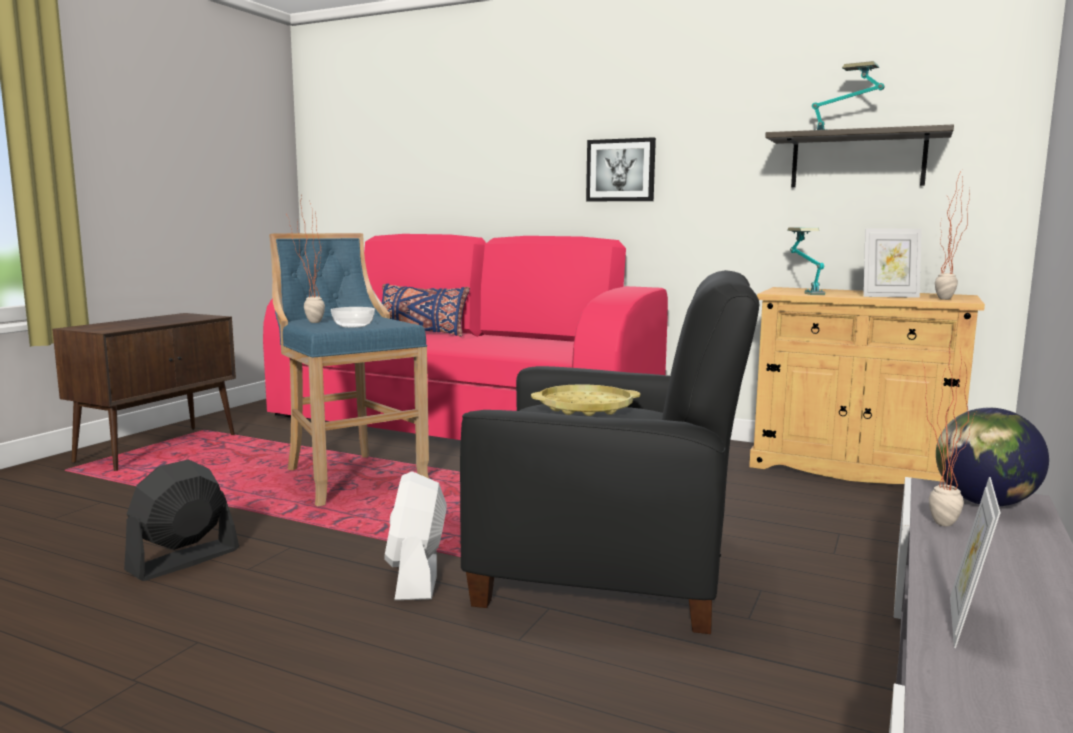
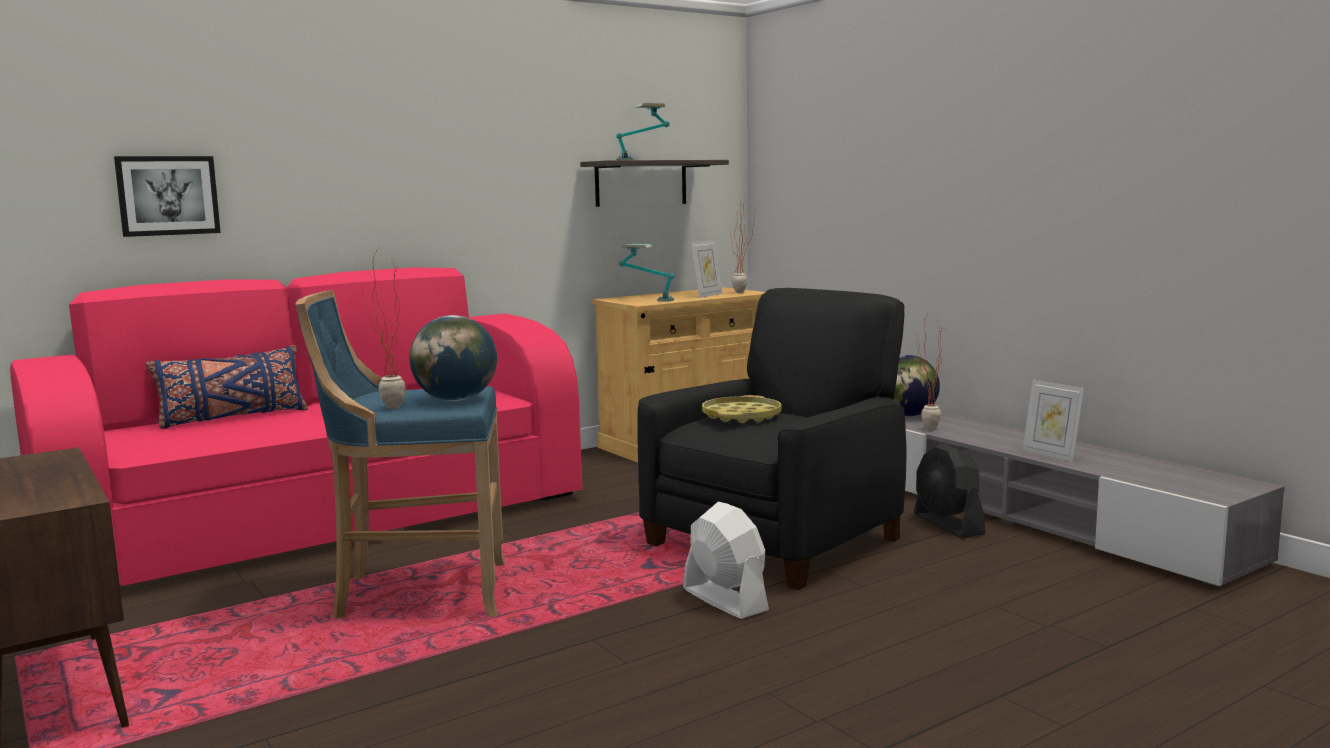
camera: 60 degrees left, 0 degrees up
black fan [124,459,239,581] -> black fan moved to [914,443,985,538]
bowl [331,307,375,328] -> globe [409,315,497,401]
white fan [384,471,447,600] -> white fan turned 150 degrees counterclockwise [683,502,769,619]
picture [586,137,656,201] -> picture moved to [114,156,221,237]

